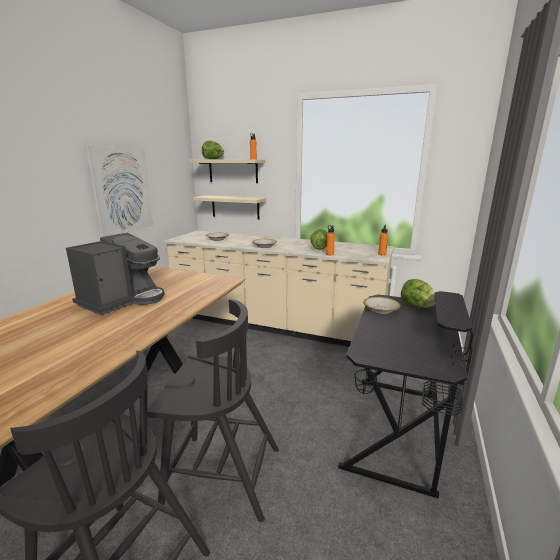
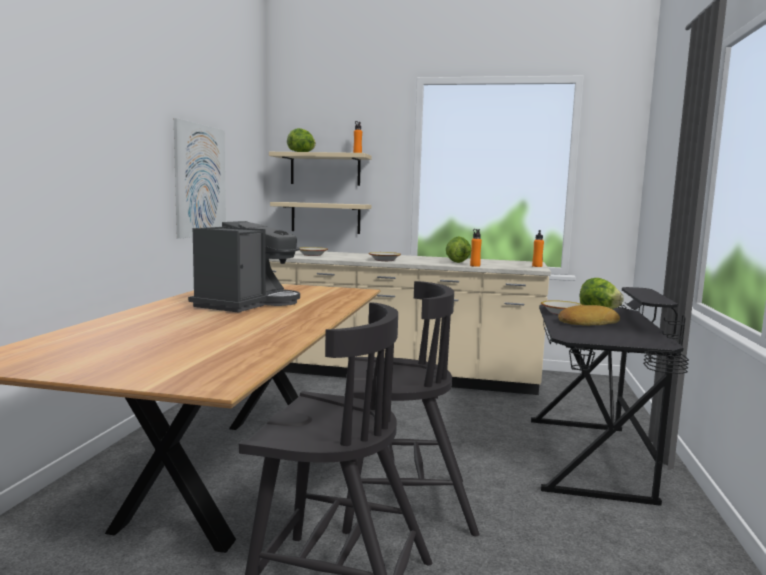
camera: 10 degrees left, 10 degrees down
none -> bread [558,305,620,326]

